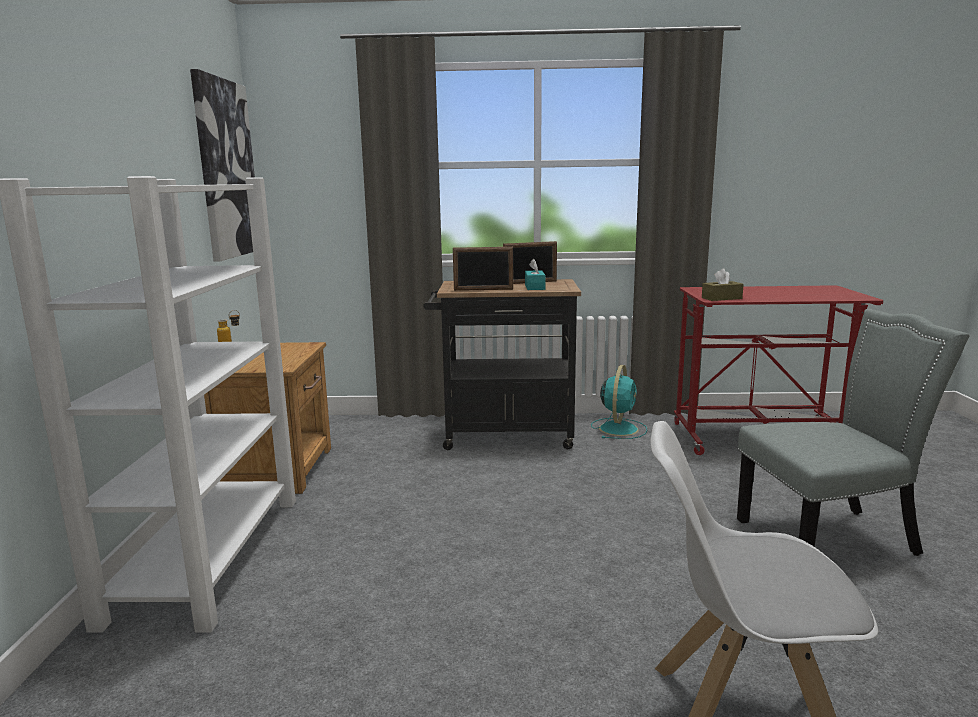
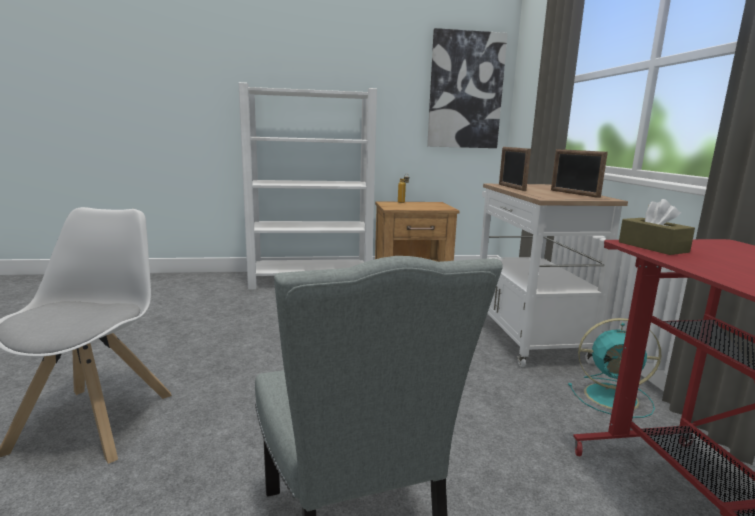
camera: 80 degrees right, 0 degrees up
black cart [423,279,581,450] -> white cart [480,184,628,367]
turquoise tissue box [525,259,546,290] -> none

